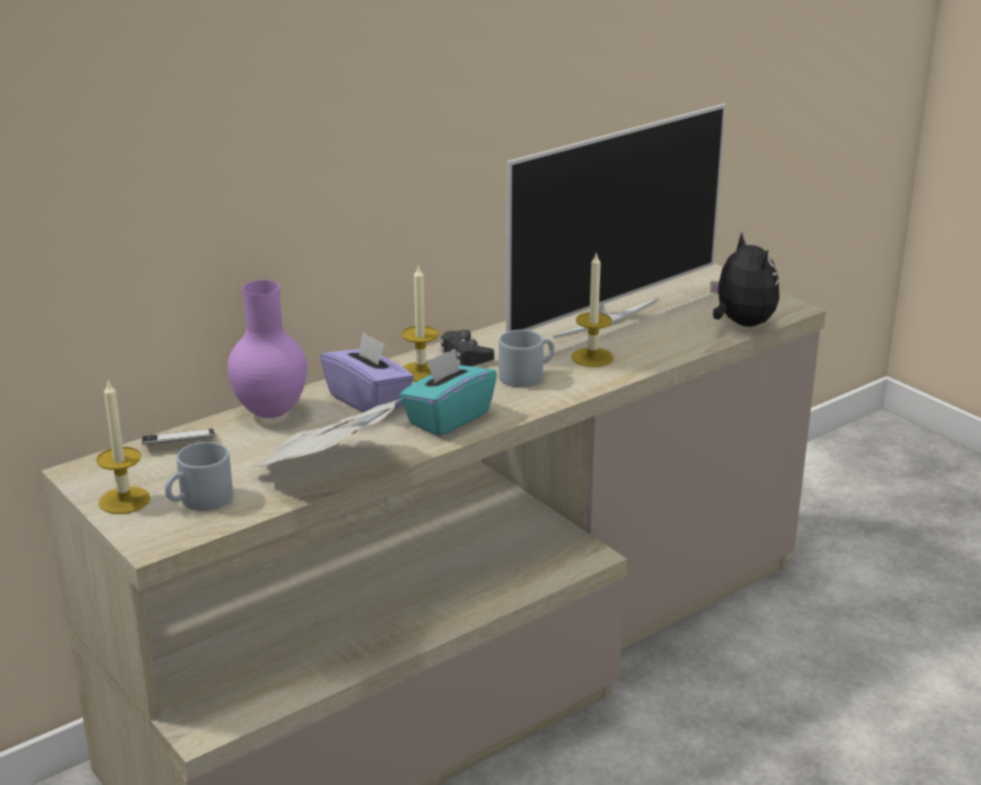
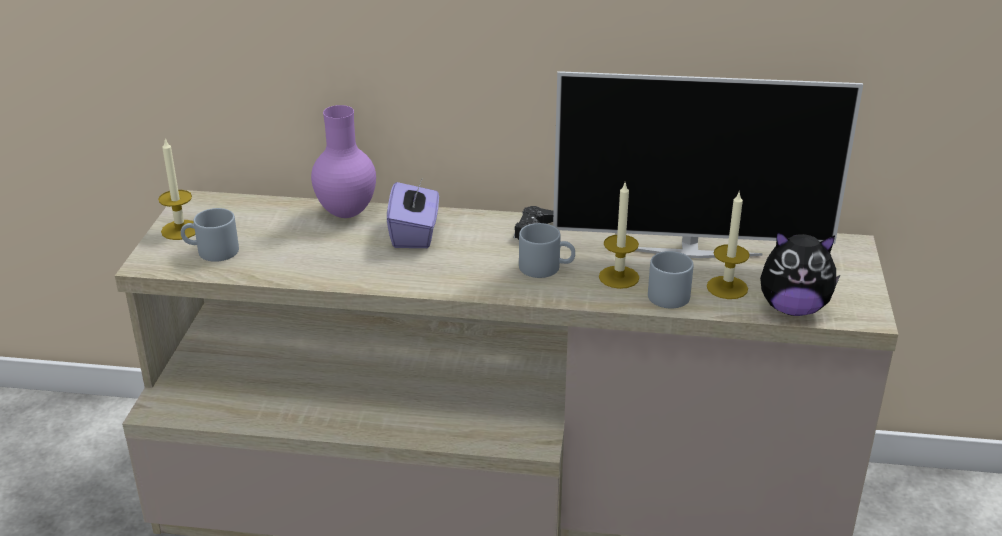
camera: 45 degrees right, 5 degrees up
phone [142,429,215,445] -> none
newspaper [251,398,403,469] -> none
turquoise tissue box [399,349,497,436] -> none
candle [402,264,439,382] -> candle moved to [707,192,750,299]
plush toy [710,233,779,327] -> plush toy turned 75 degrees clockwise [760,230,840,316]
none -> grey mug [648,251,694,308]

